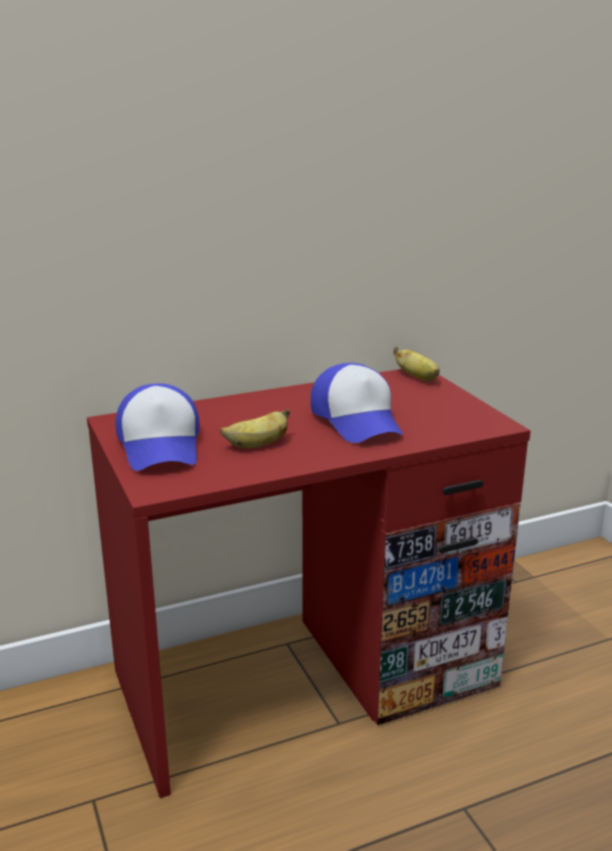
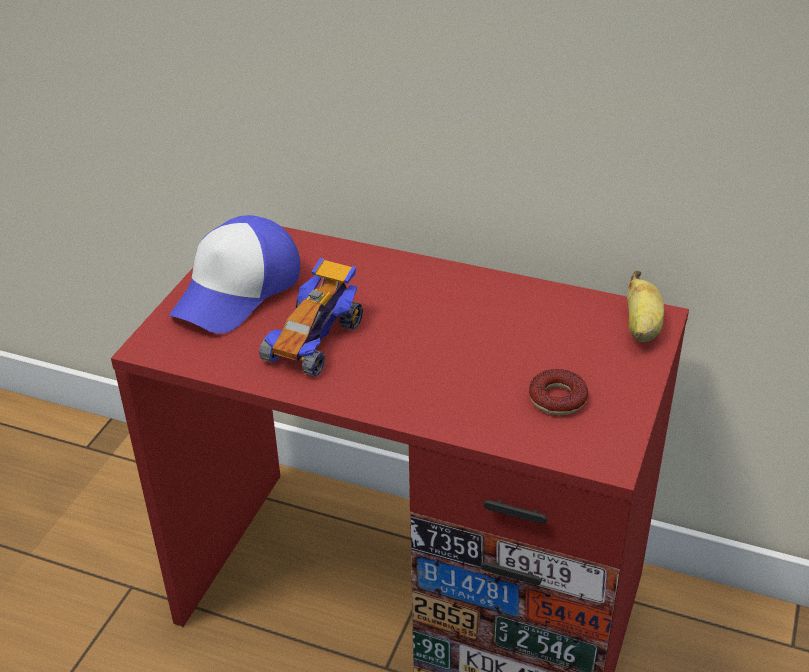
camera: 45 degrees right, 15 degrees up
banana [220,408,290,448] -> toy car [259,258,363,376]
cap [311,363,403,443] -> none
none -> donut [529,369,588,415]

